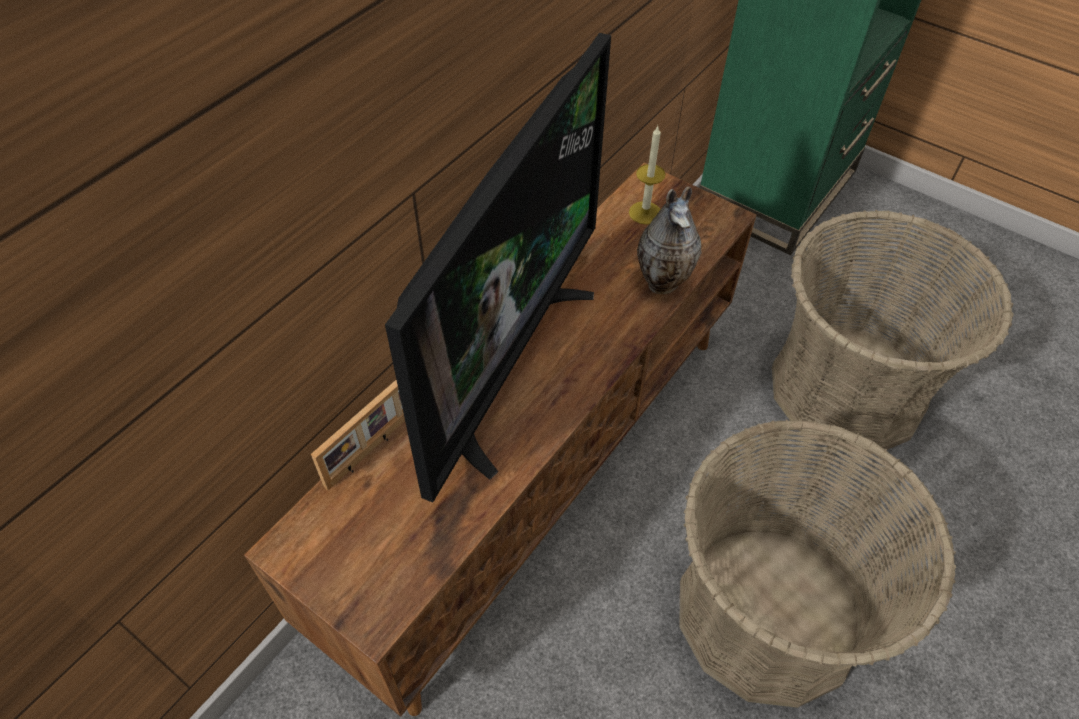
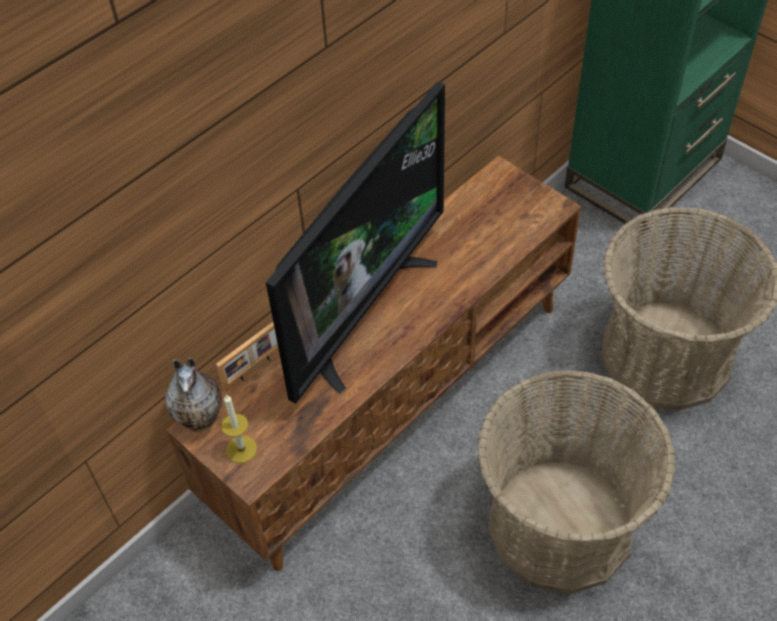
camera: 10 degrees right, 0 degrees up
candle [629,126,666,225] -> candle moved to [221,394,257,463]
vase [637,186,701,294] -> vase moved to [165,358,222,432]

